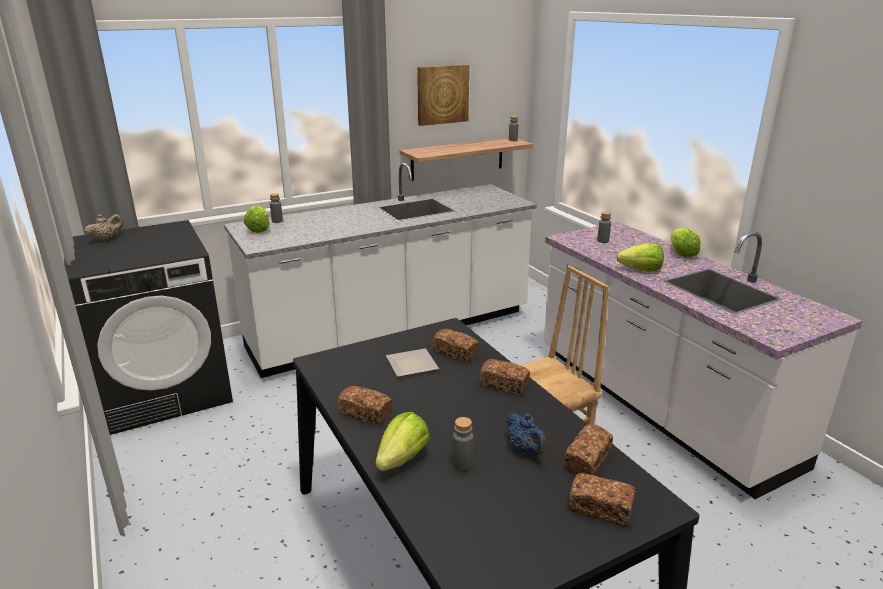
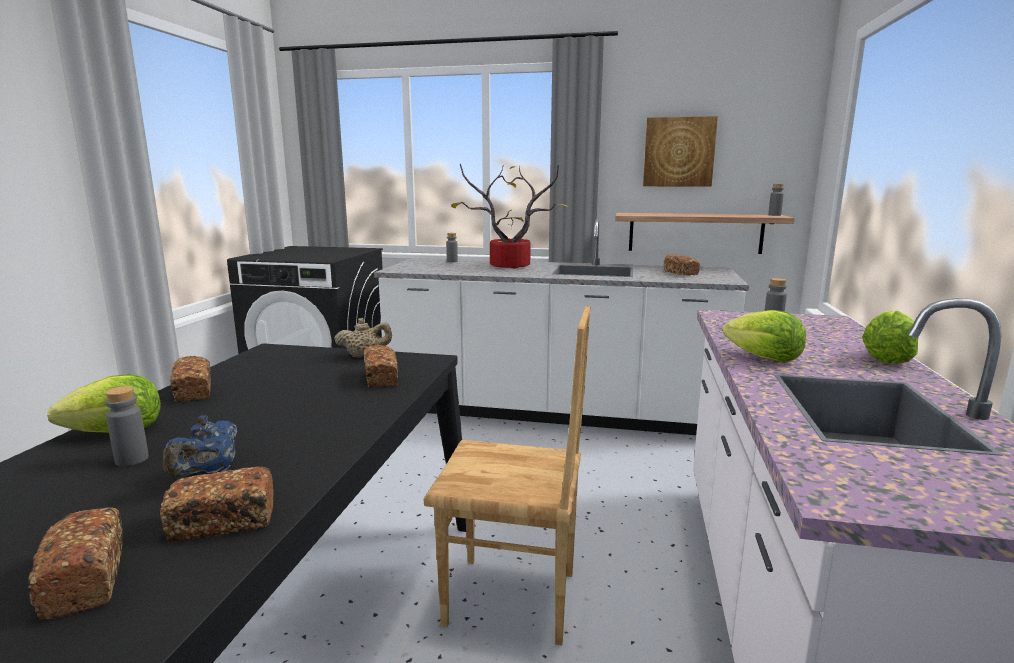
camera: 40 degrees right, 10 degrees down
beige teapot [84,214,123,241] -> beige teapot moved to [334,318,392,358]
lettuce [244,206,270,233] -> none
plate [386,349,439,377] -> none
bread [480,359,530,395] -> bread moved to [664,254,700,276]
none -> potted plant [451,163,567,269]

